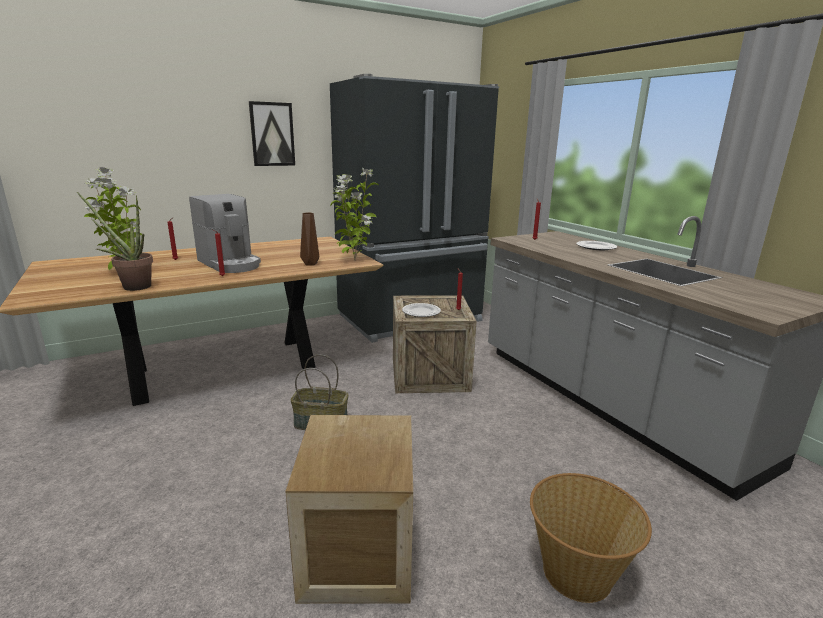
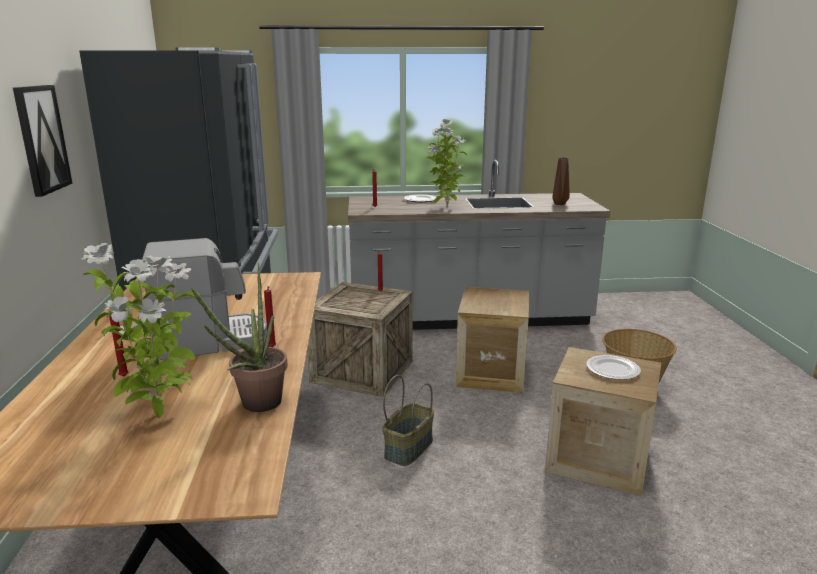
camera: 65 degrees left, 0 degrees up
brown vase [300,212,319,266] -> brown vase moved to [552,157,570,205]
potted plant [330,168,378,260] -> potted plant moved to [426,119,467,208]
plate [402,303,441,317] -> plate moved to [586,355,641,380]
none -> crate [456,287,529,393]

